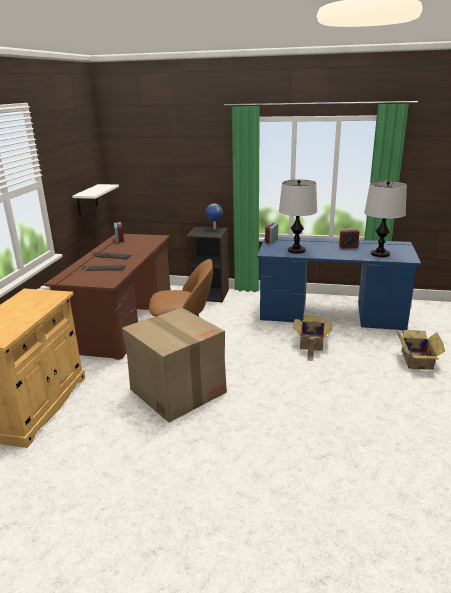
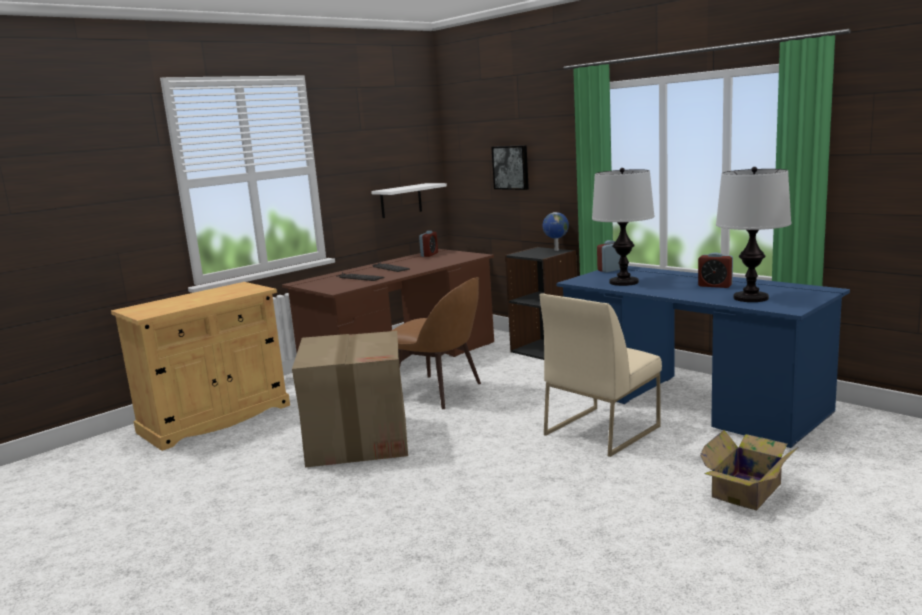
camera: 35 degrees right, 10 degrees down
cardboard box [293,315,332,361] -> beige chair [540,293,662,457]
none -> picture [491,145,529,190]

